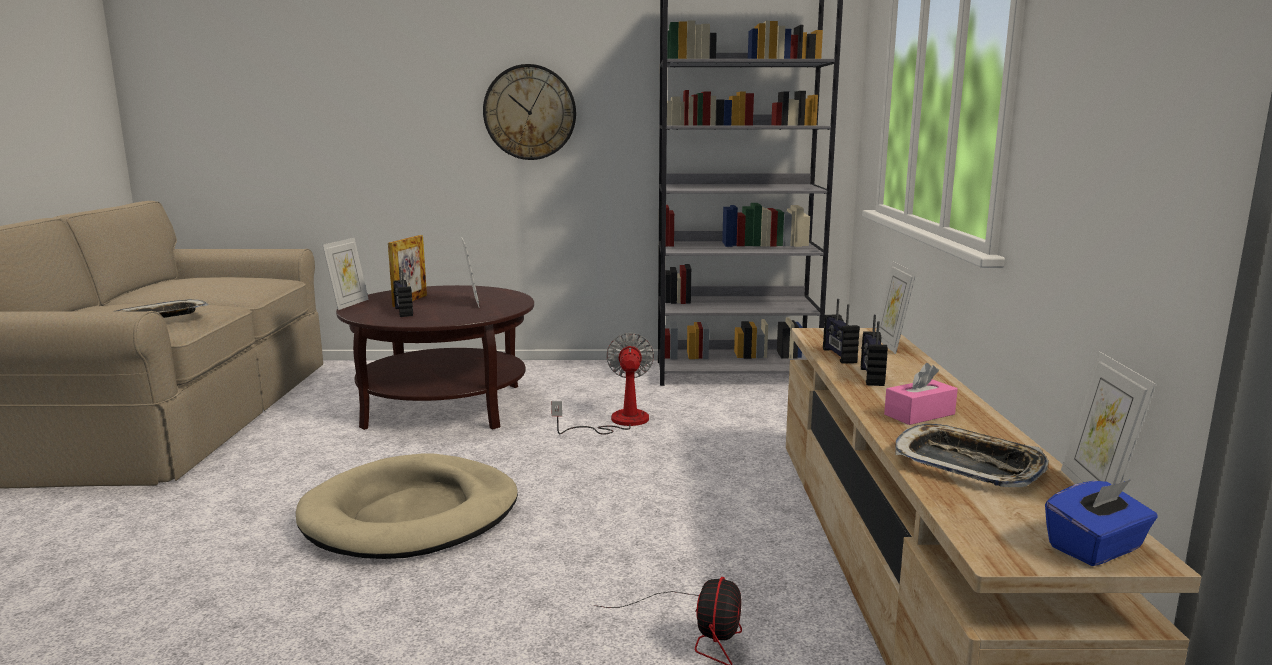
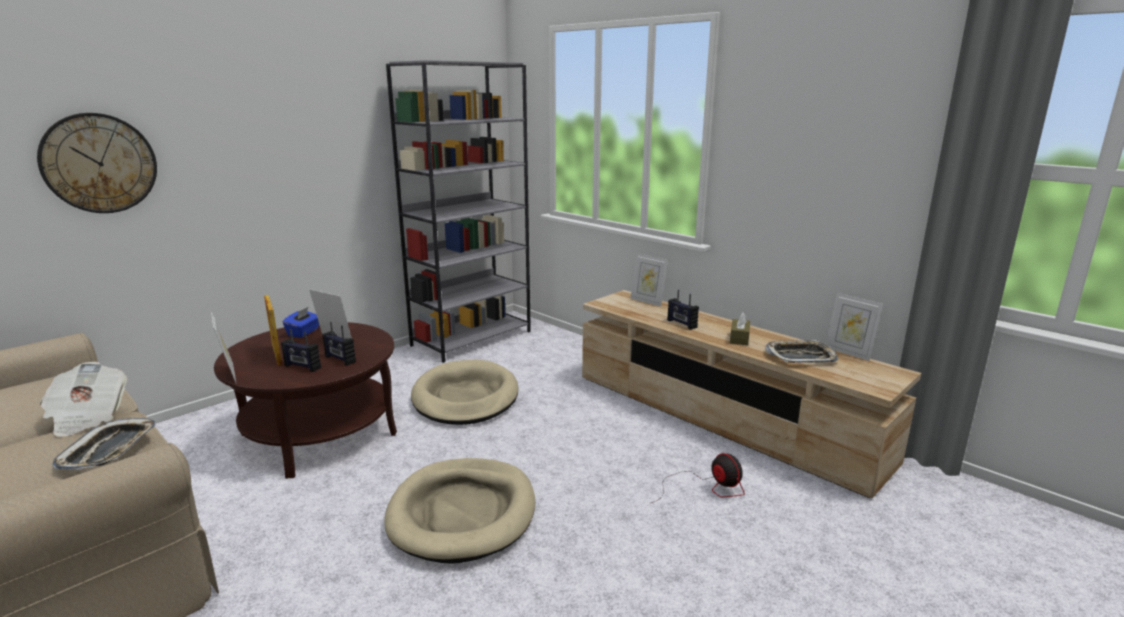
camera: 45 degrees left, 5 degrees up
wall clock [483,64,576,160] -> wall clock moved to [37,113,157,213]
fan [551,333,654,435] -> beige dog bed [411,359,518,425]
radio [823,299,860,364] -> radio moved to [322,322,356,366]
pink tissue box [884,363,958,425] -> brown tissue box [730,312,750,345]
blue tissue box [1045,480,1158,566] -> blue tissue box moved to [283,307,319,338]
none -> newspaper [40,362,128,437]

